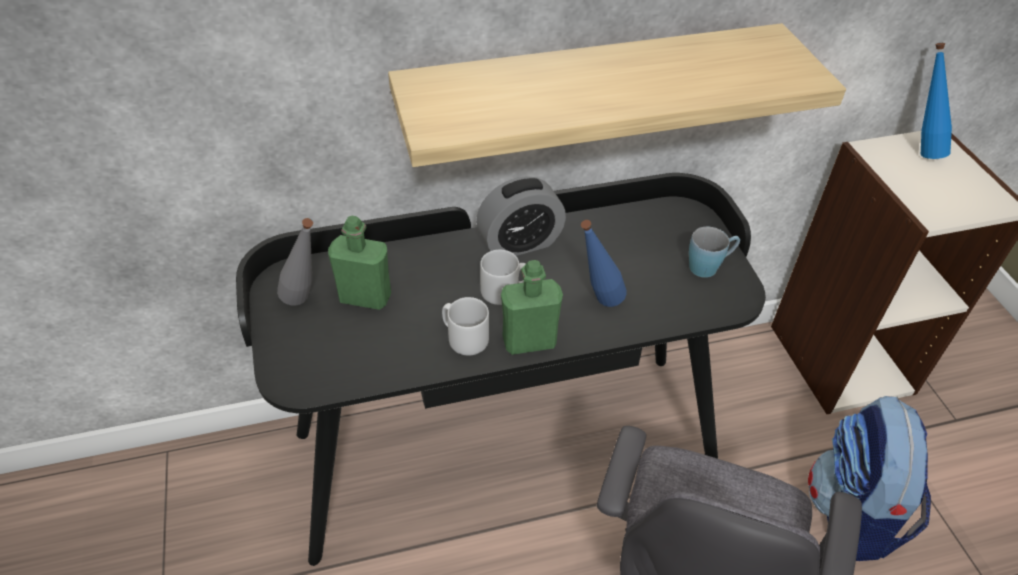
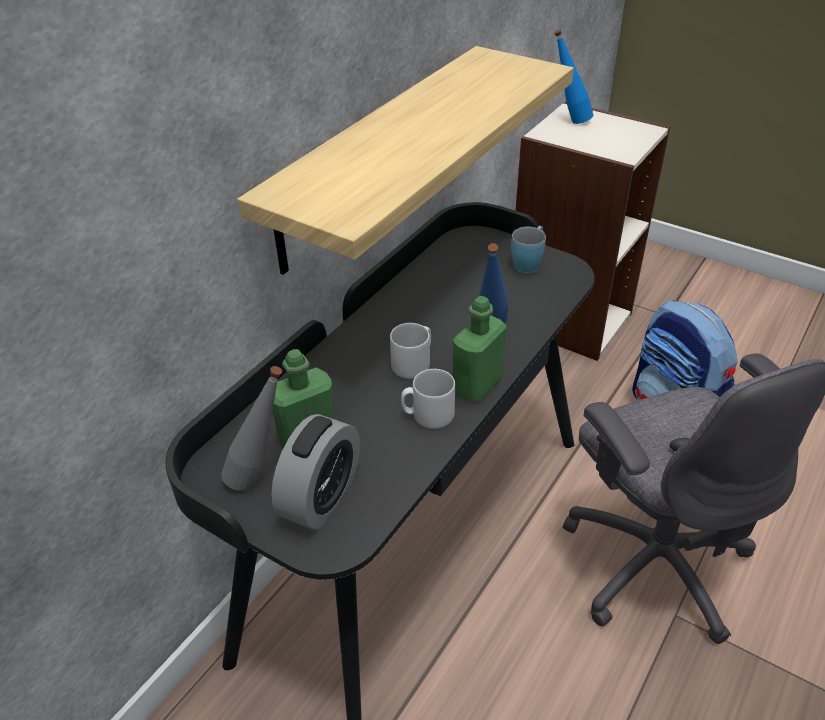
camera: 40 degrees left, 5 degrees down
alarm clock [476,176,566,256] -> alarm clock moved to [271,414,360,530]

